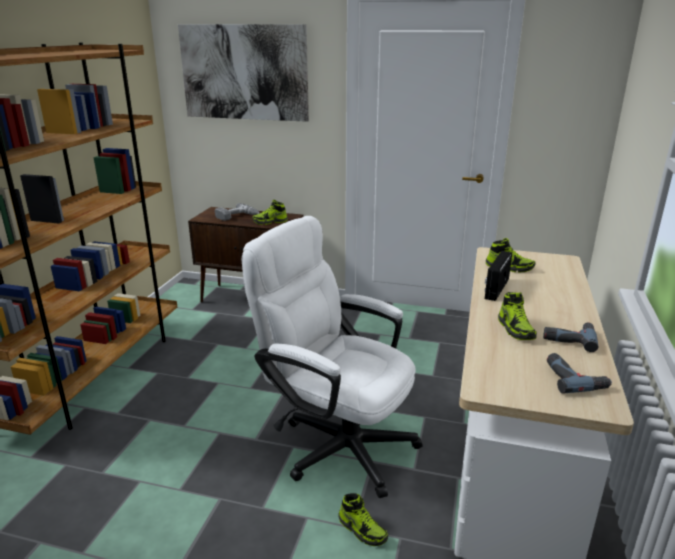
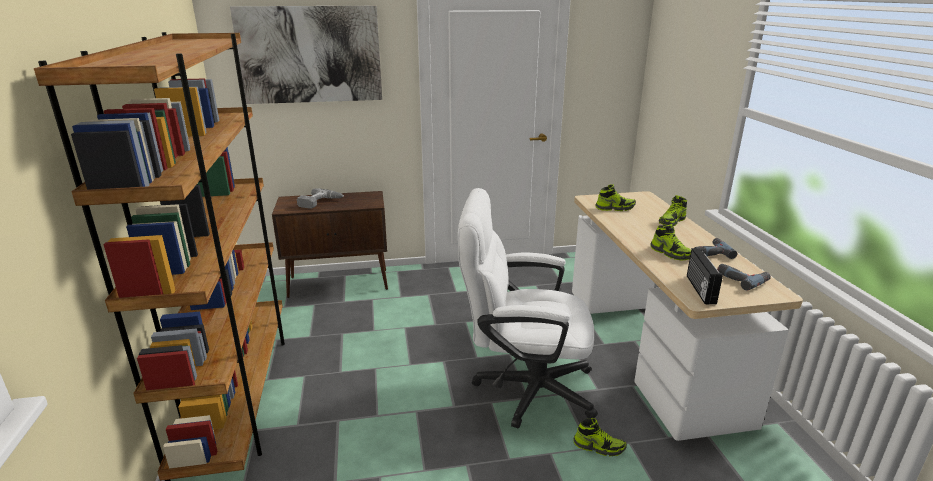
camera: 25 degrees left, 0 degrees up
shoe [252,200,288,225] -> shoe moved to [659,195,687,227]
radio [485,251,512,301] -> radio moved to [687,248,723,304]

